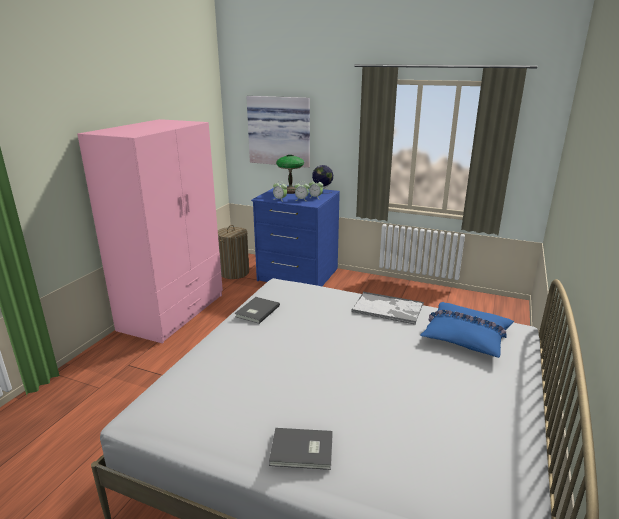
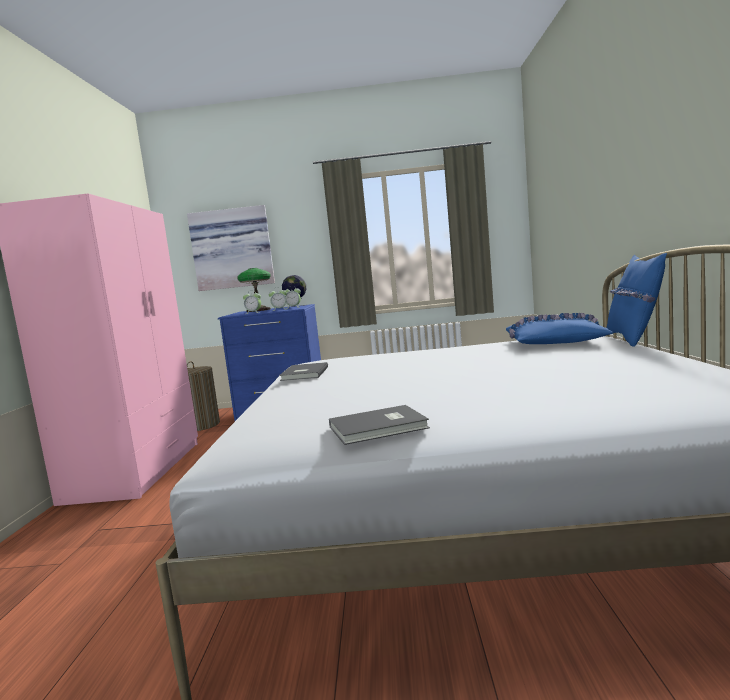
camera: 20 degrees left, 15 degrees down
grey book [269,428,333,470] -> grey book moved to [329,405,430,445]
tray [352,292,424,325] -> none
none -> blue pillow [606,253,667,347]

